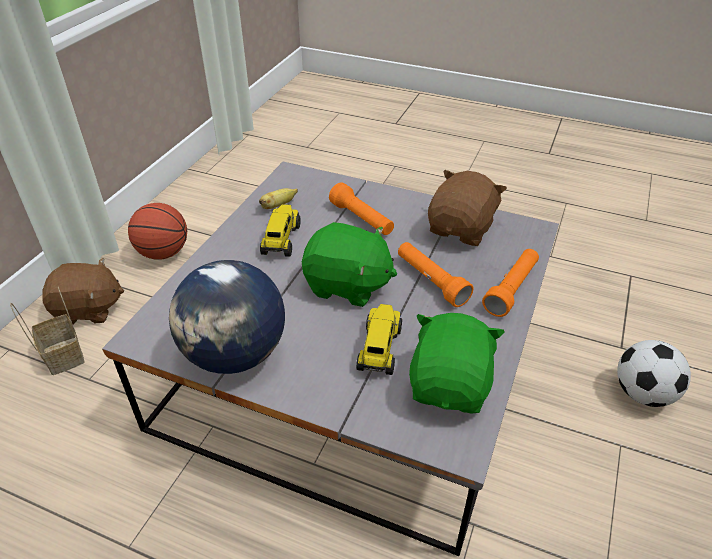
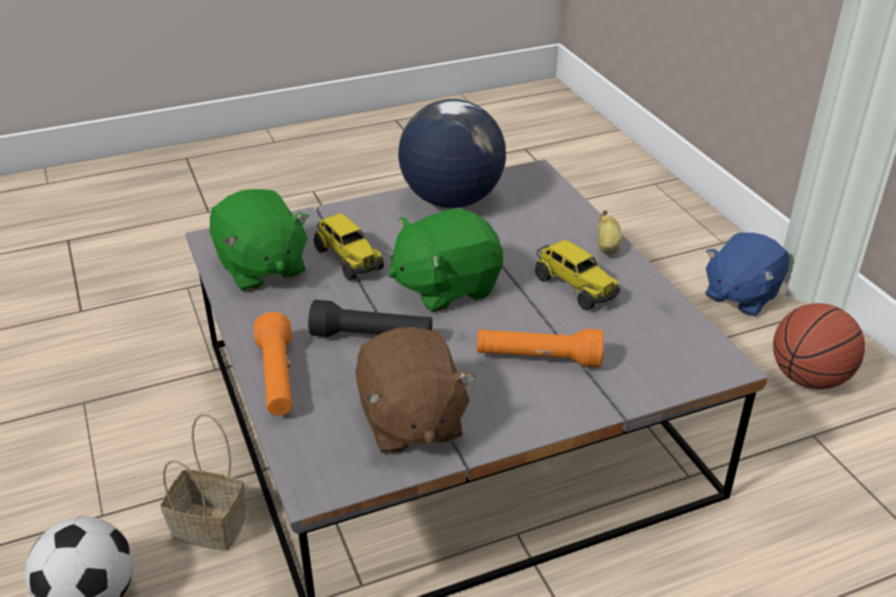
camera: 135 degrees right, 5 degrees down
basket [10,287,85,375] -> basket moved to [161,414,247,551]
brown plush toy [42,258,124,324] -> blue plush toy [705,232,789,316]
banana [259,188,298,209] -> banana moved to [598,210,622,255]
orange flashlight [398,242,473,307] -> black flashlight [308,300,432,337]

